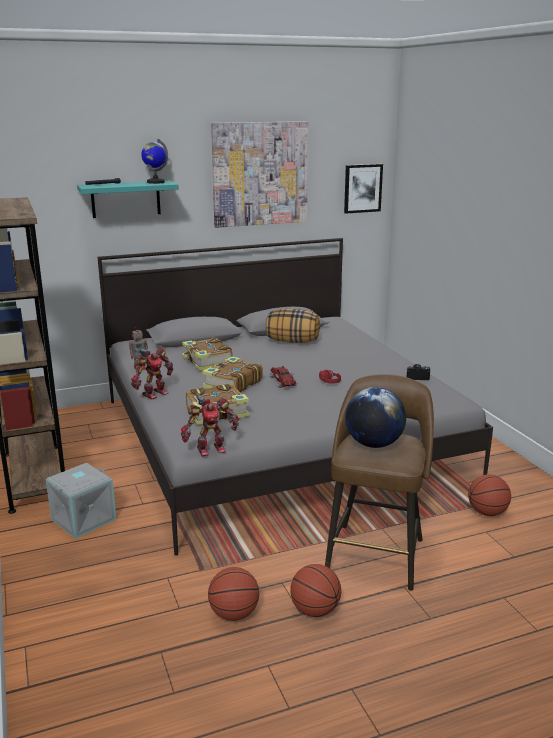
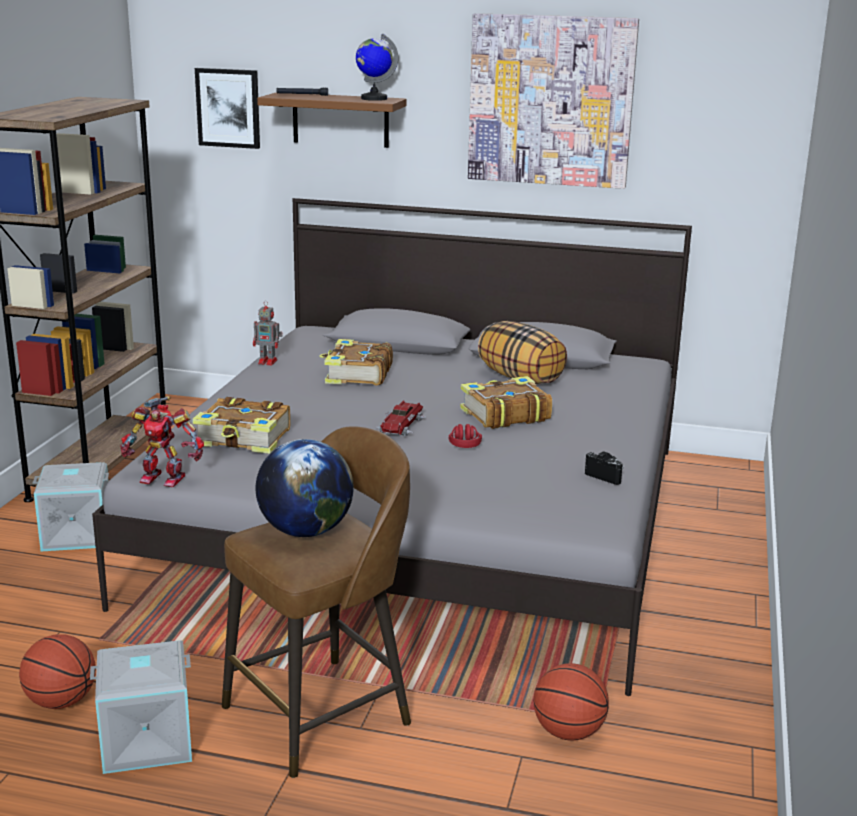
camera: 35 degrees right, 0 degrees up
turquoise shelf [77,181,179,218] -> brown shelf [257,92,407,148]
toy robot [131,348,173,399] -> none
book [202,356,263,392] -> book moved to [460,376,552,429]
basketball [290,564,341,617] -> grey storage box [90,640,192,774]
picture [344,164,383,214] -> picture moved to [195,68,260,149]

